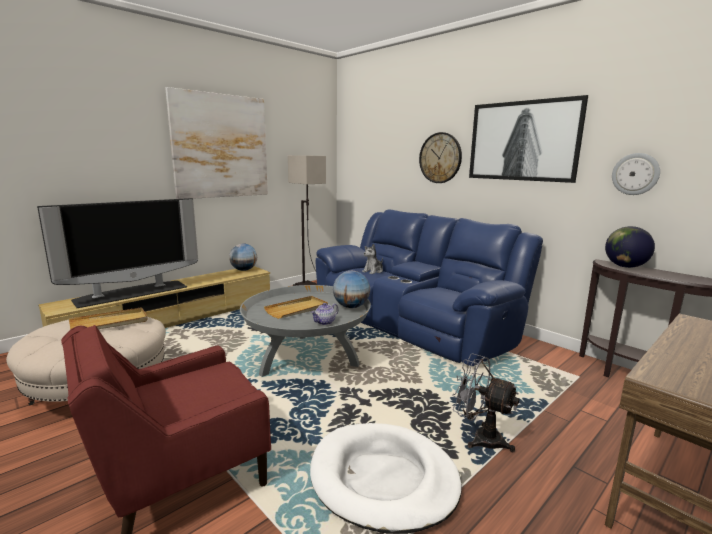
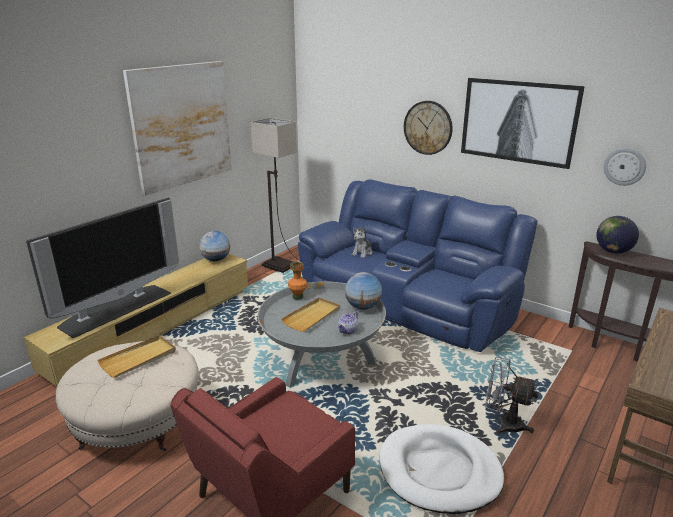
camera: 10 degrees left, 10 degrees up
none -> orange vase [288,262,307,299]

